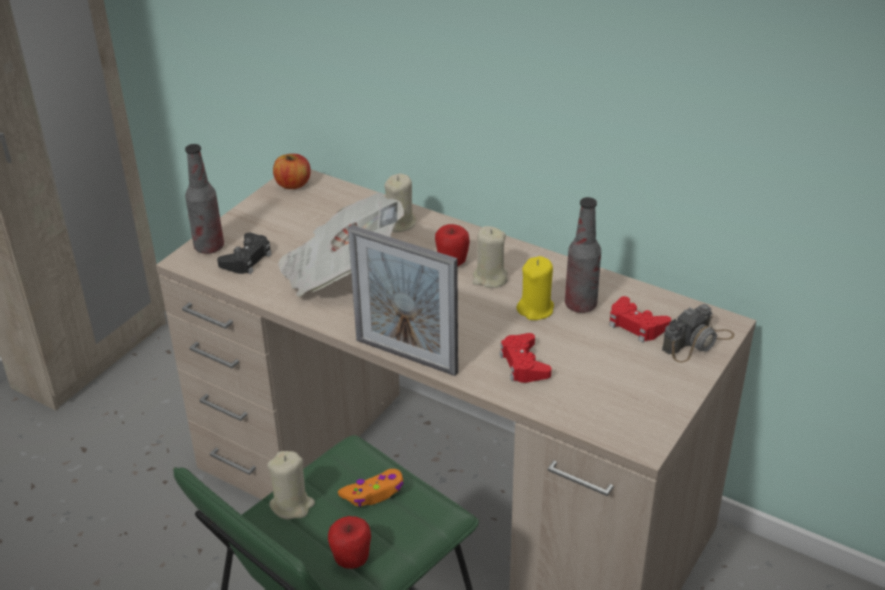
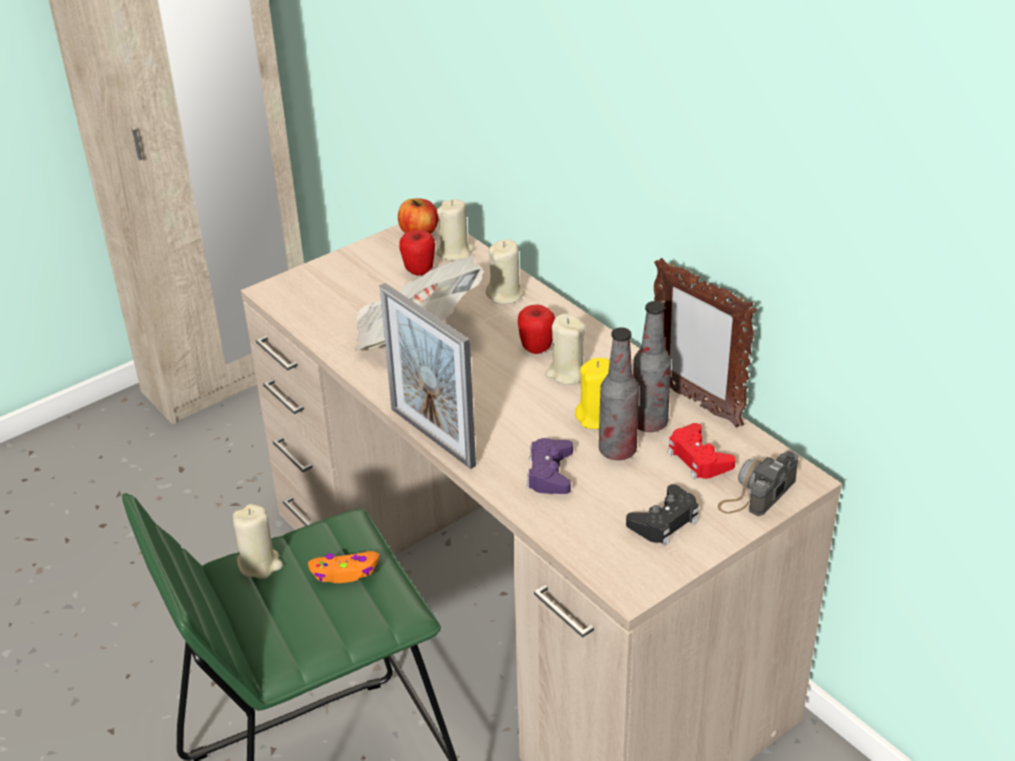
camera: 20 degrees right, 0 degrees up
bottle [185,144,224,254] -> bottle moved to [599,327,639,460]
black game controller [217,233,272,274] -> black game controller moved to [626,484,699,545]
apple [328,516,371,569] -> apple moved to [399,230,435,275]
red game controller [499,333,551,383] -> purple game controller [527,438,573,494]
camera [662,304,735,363] -> camera turned 150 degrees clockwise [718,451,798,516]
none -> beige candle [436,199,474,261]
none -> picture frame [654,258,757,428]

